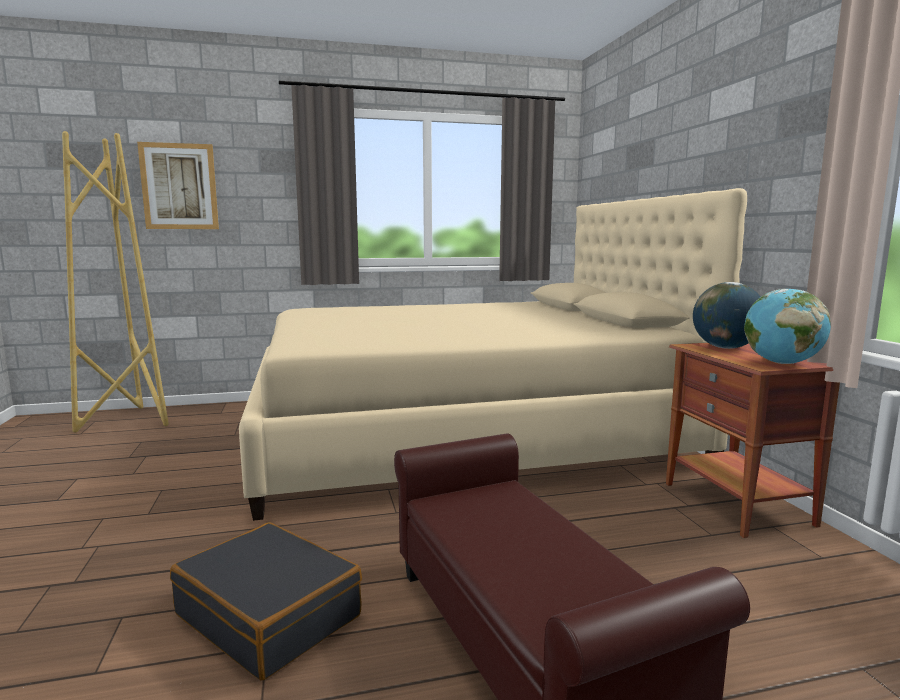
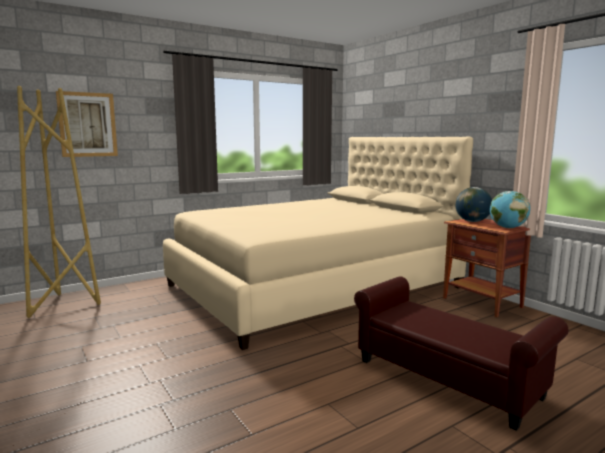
camera: 20 degrees left, 0 degrees up
black suitcase [170,522,362,680] -> none

